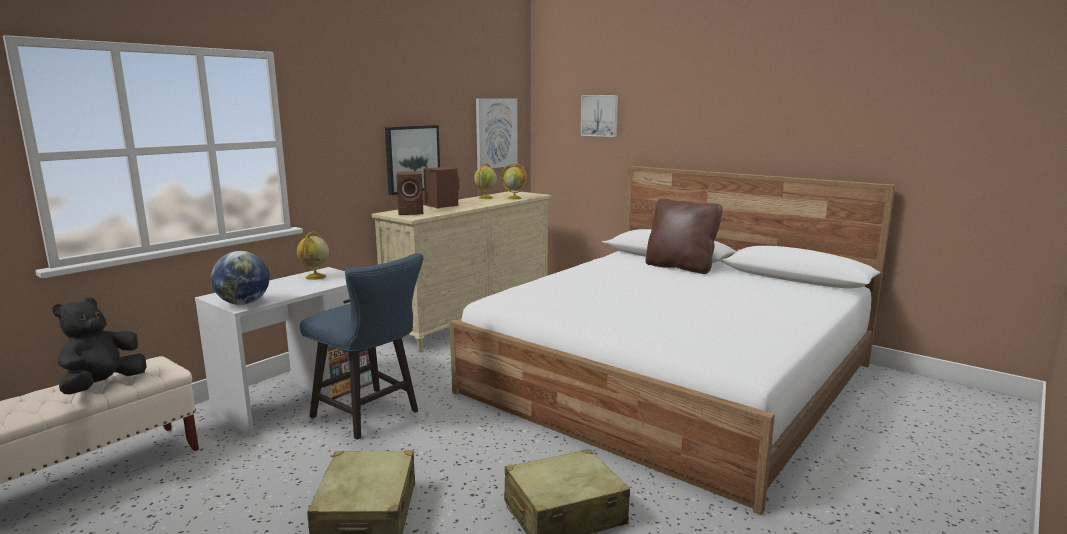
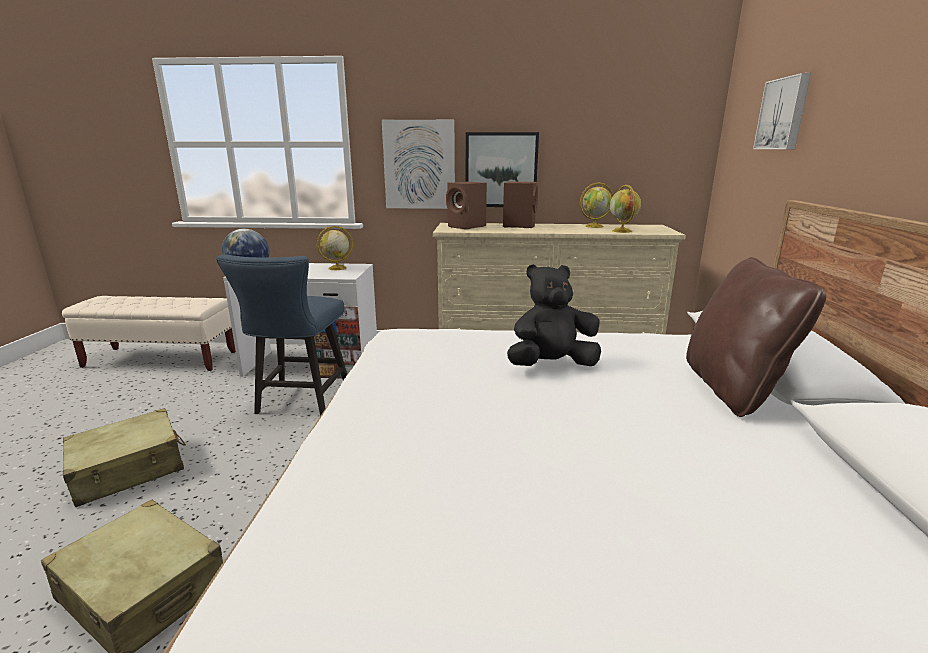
camera: 55 degrees right, 5 degrees up
black plush toy [52,298,147,394] -> black plush toy moved to [507,264,601,366]
picture [476,98,518,169] -> picture moved to [382,120,455,209]

